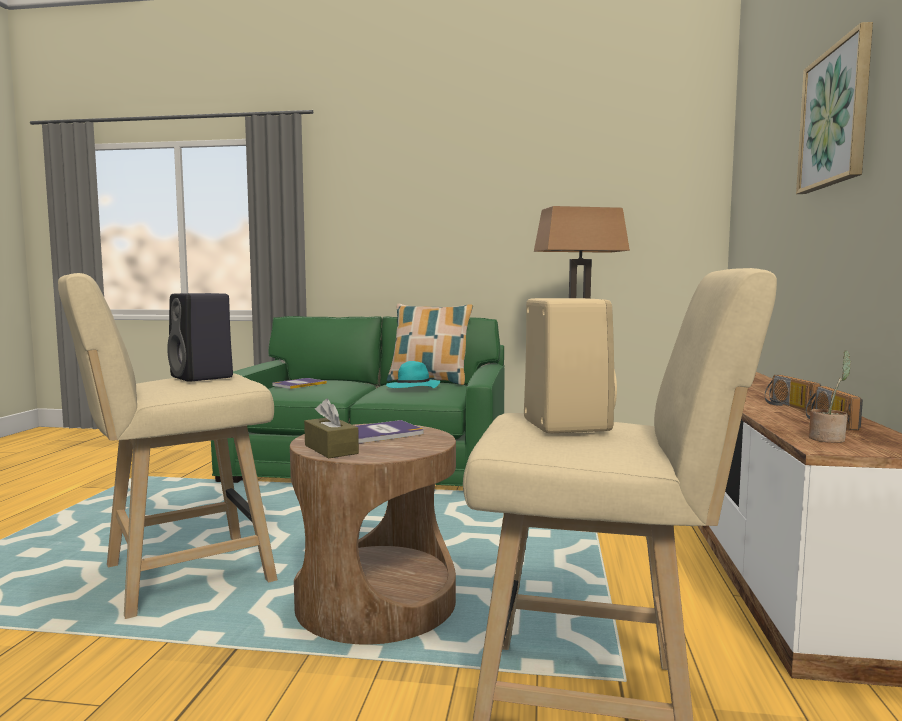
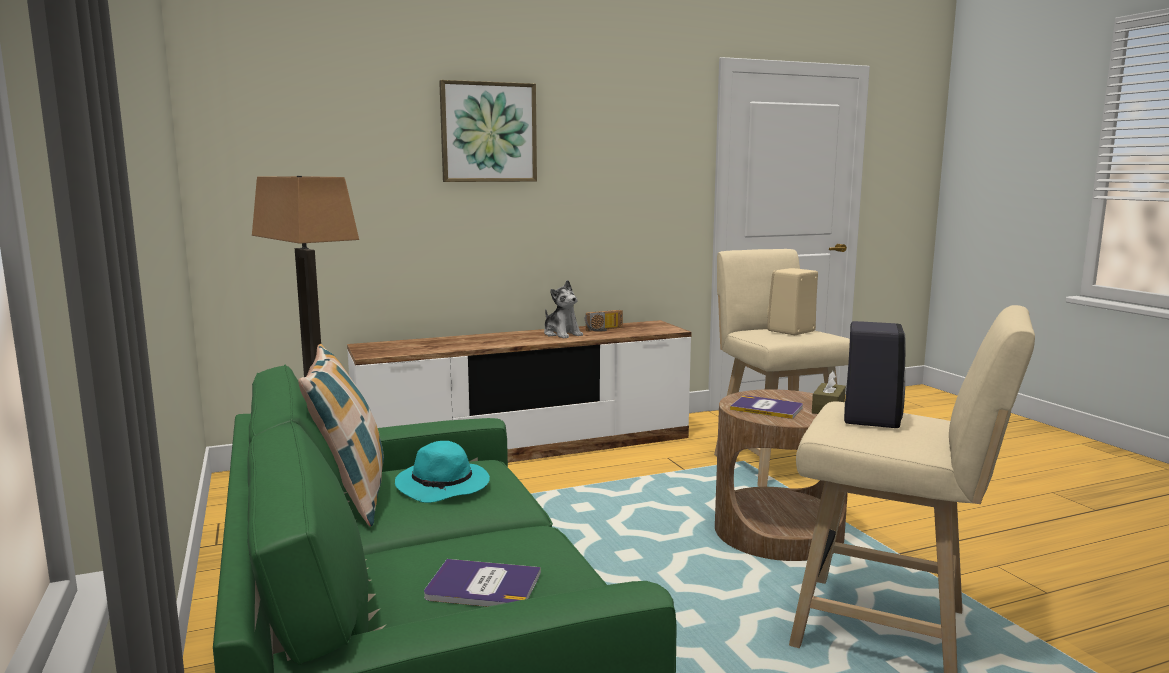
camera: 120 degrees left, 5 degrees up
radio [765,375,821,412] -> plush toy [544,280,583,338]
potted plant [809,350,851,443] -> none

